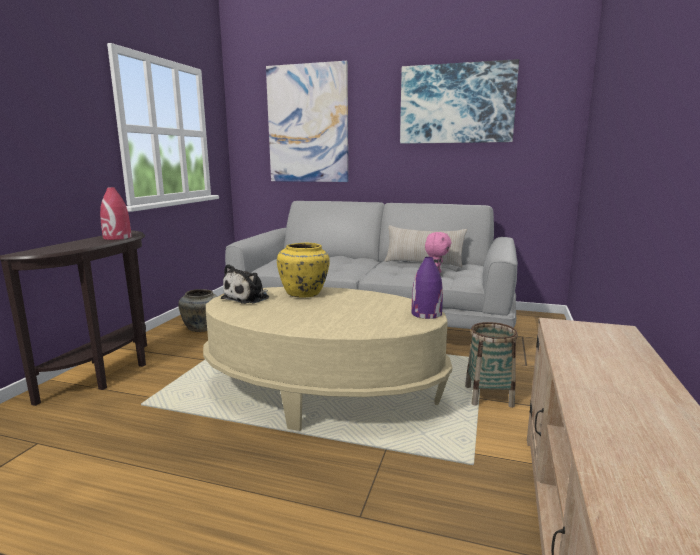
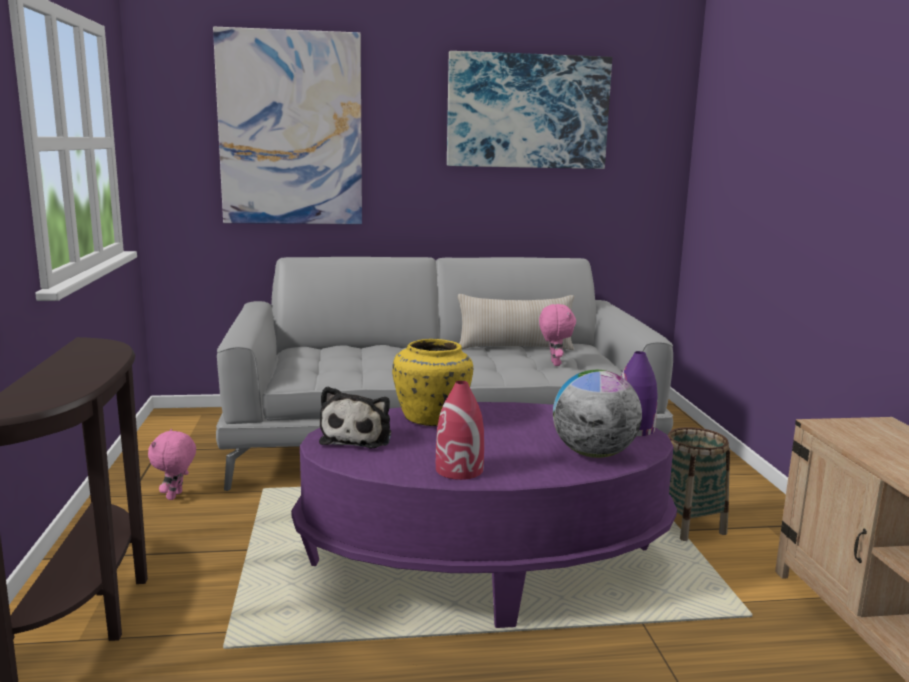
camera: 25 degrees left, 0 degrees up
red vase [100,187,132,240] -> red vase moved to [436,381,484,480]
beige vase [178,289,218,332] -> pink plush toy [148,429,196,500]
beige coffee table [203,287,452,431] -> purple coffee table [291,402,677,628]
none -> globe [553,370,642,458]

